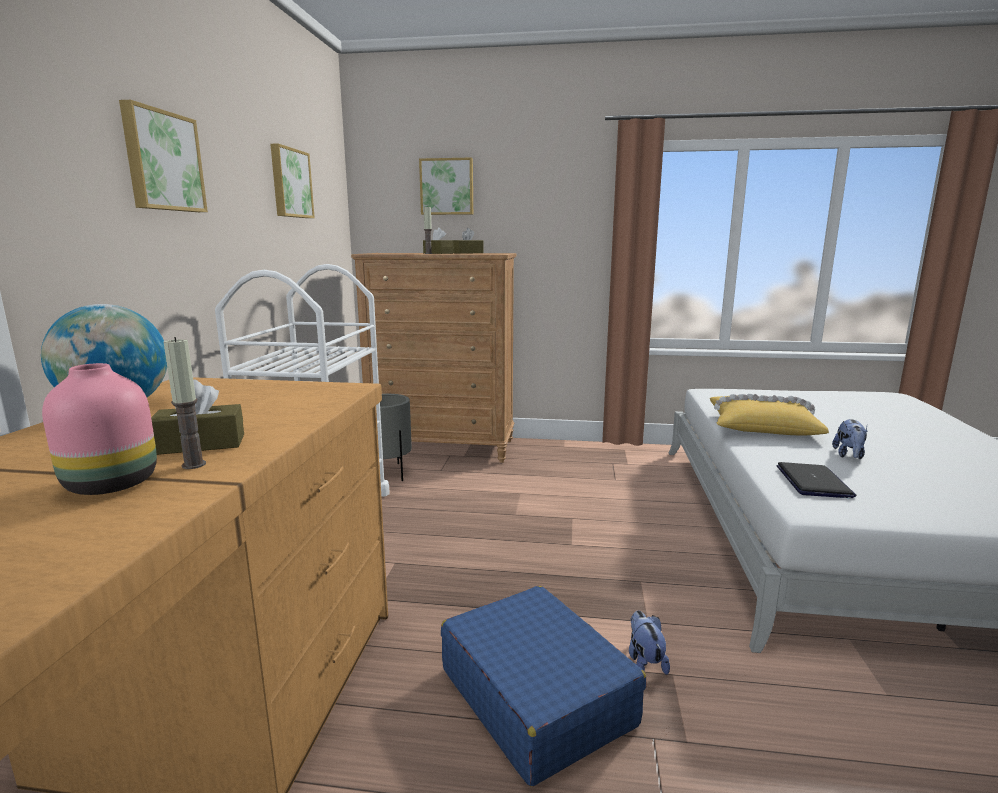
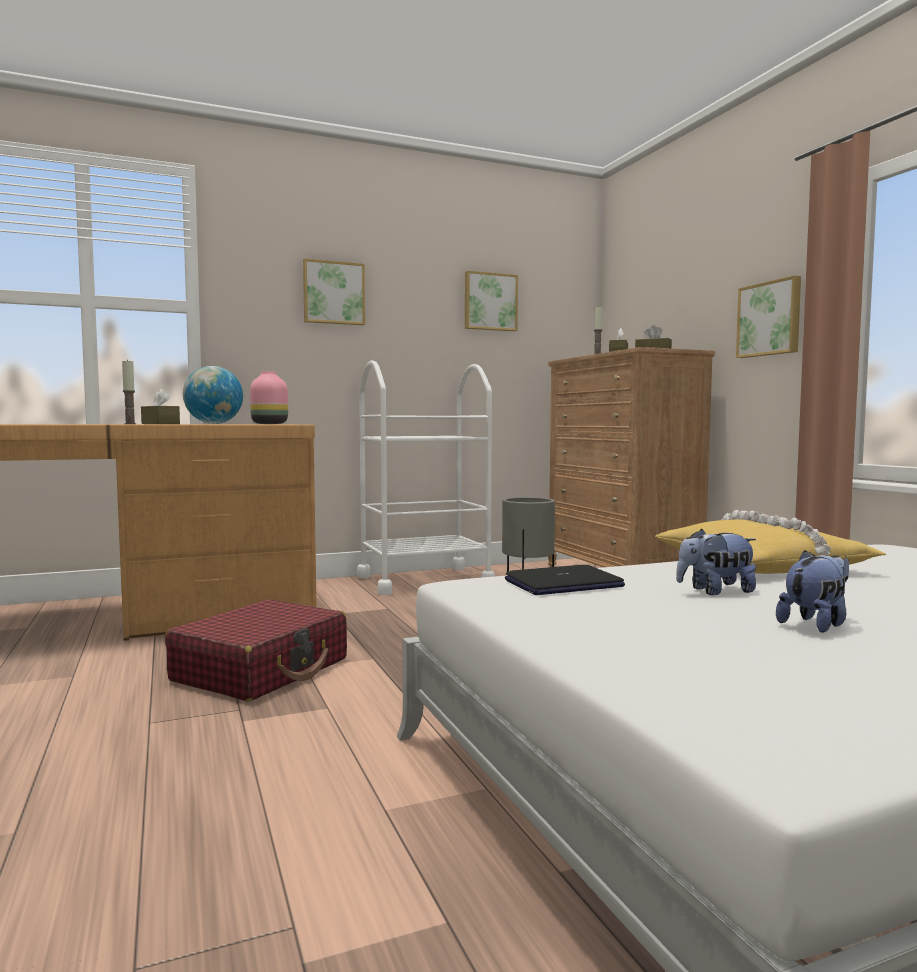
camera: 60 degrees right, 10 degrees down
pink vase [42,363,157,495] -> pink vase moved to [250,371,288,424]
picture [419,158,473,215] -> picture moved to [736,275,801,358]
blue suitcase [441,586,647,787] -> red suitcase [165,599,347,701]
plush toy [629,610,670,675] -> plush toy moved to [776,550,849,632]

